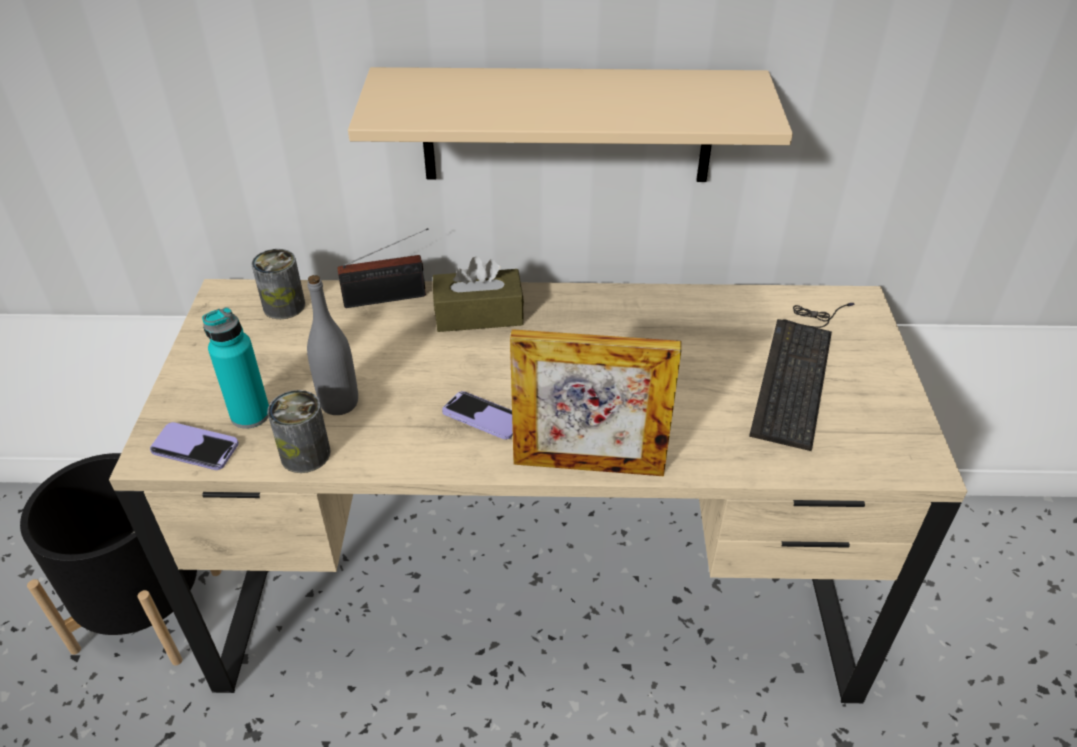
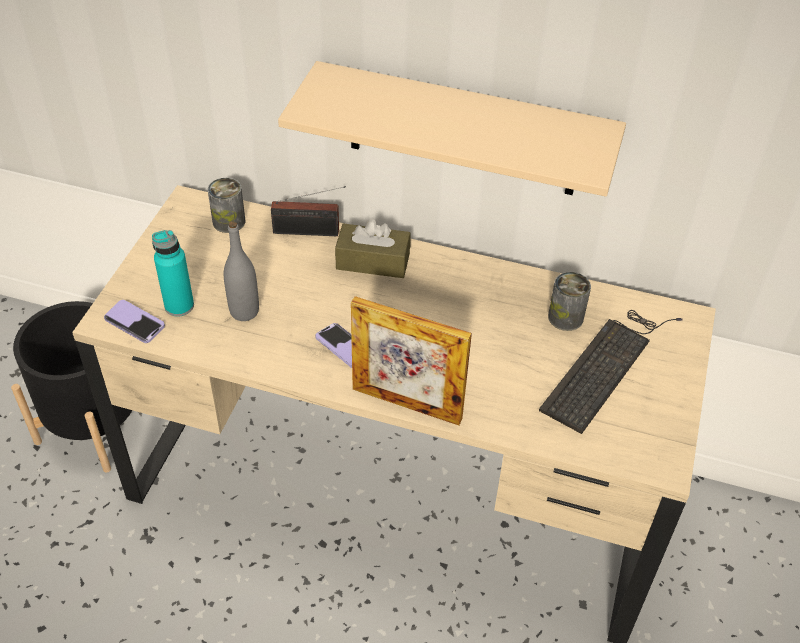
camera: 15 degrees right, 5 degrees up
can [267,390,330,473] -> can moved to [548,272,591,331]

